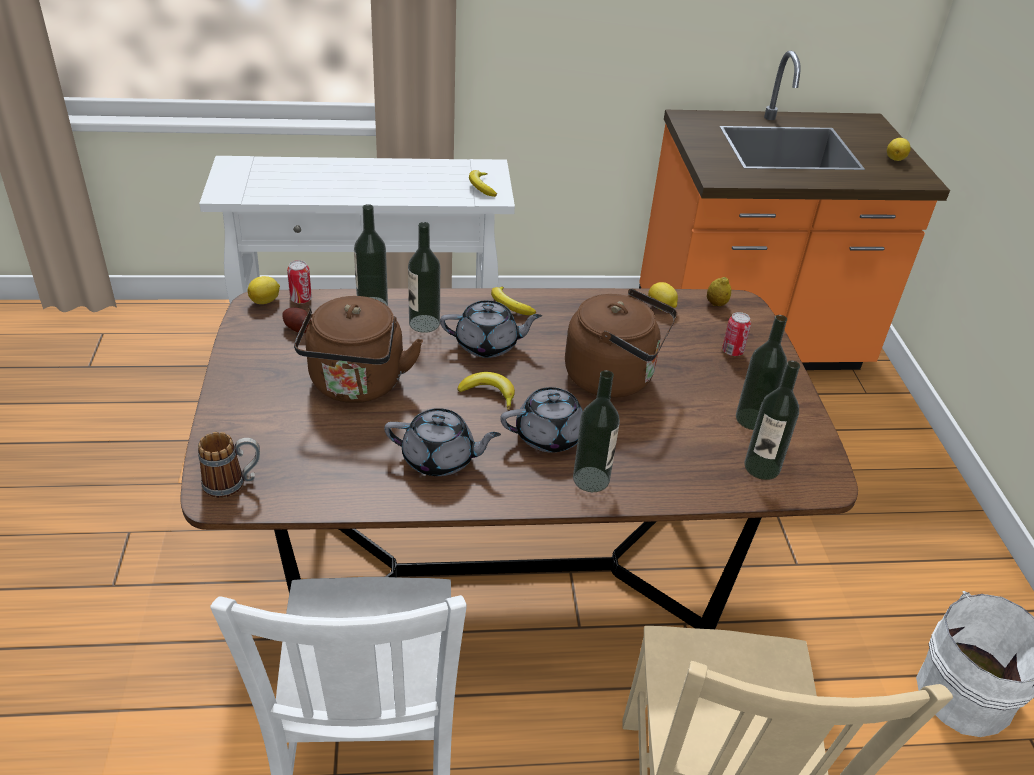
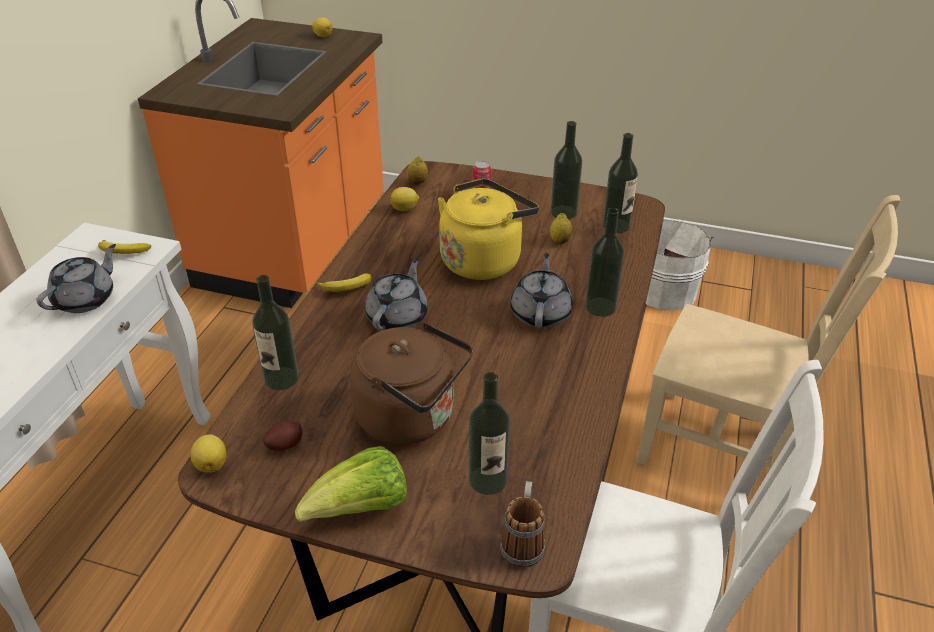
camera: 65 degrees left, 0 degrees up
can [287,260,312,304] -> none
grey teapot [384,408,501,476] -> grey teapot moved to [36,244,116,313]
bottle [408,222,440,333] -> bottle moved to [469,372,510,495]
banana [457,372,515,410] -> none
brown kettle [565,288,677,398] -> yellow kettle [438,178,539,280]
none -> lettuce [295,446,407,522]
none -> lemon [550,213,572,244]

